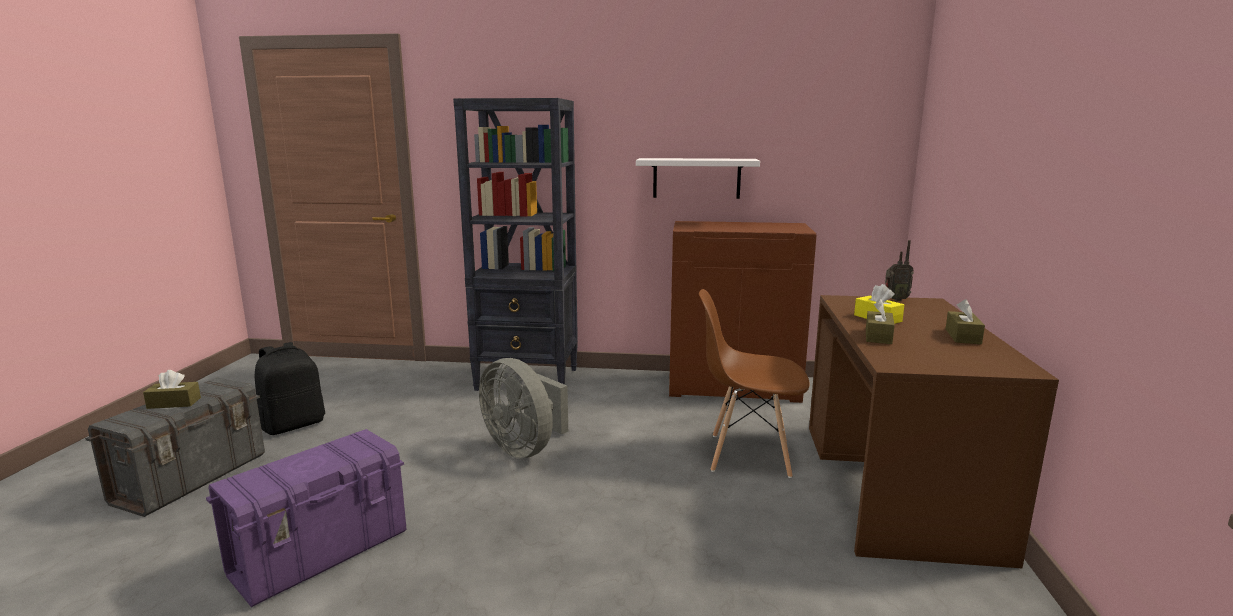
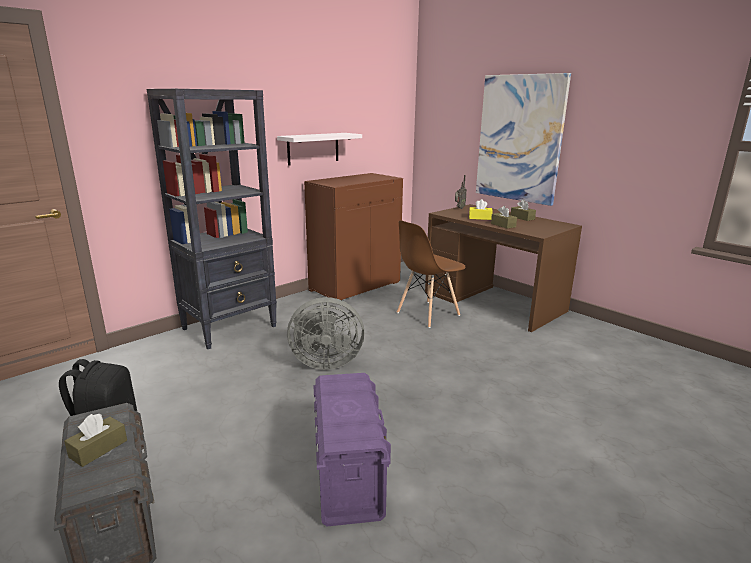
camera: 50 degrees left, 5 degrees up
none -> picture [476,73,571,206]

